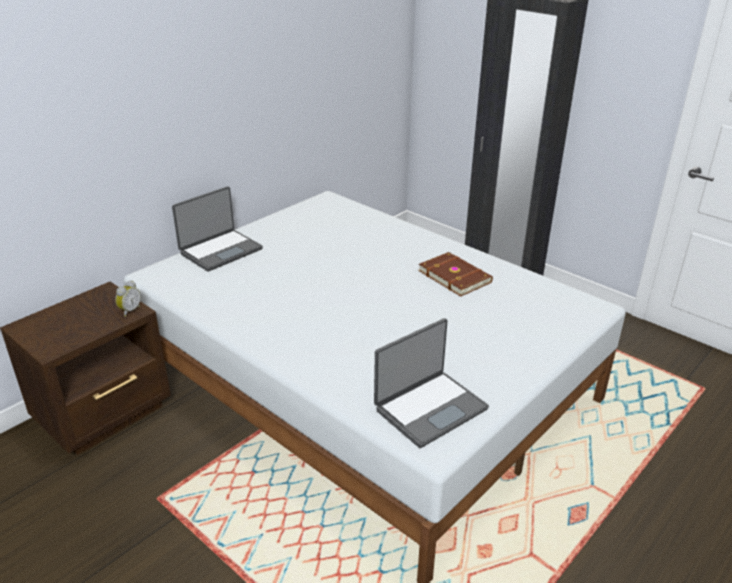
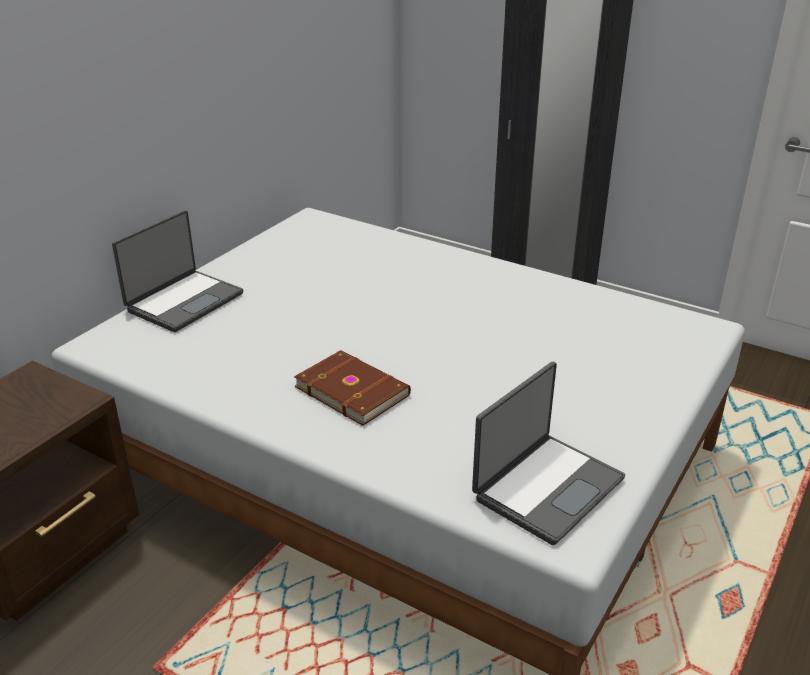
camera: 10 degrees left, 0 degrees up
alarm clock [115,280,141,317] -> none
brown book [418,252,493,297] -> brown book moved to [294,350,411,426]

